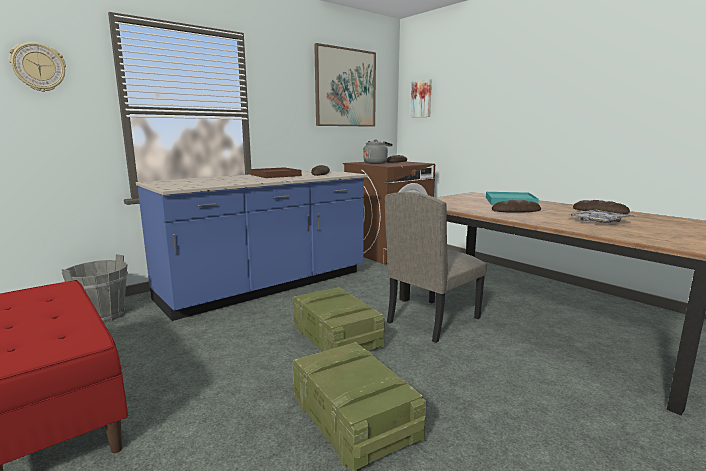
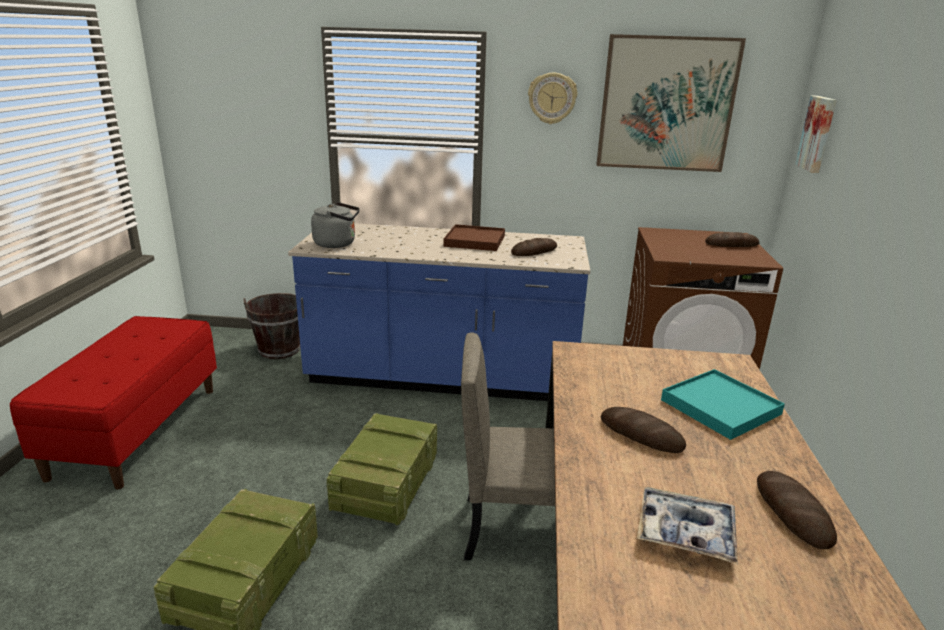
camera: 45 degrees right, 10 degrees up
wall clock [9,42,66,92] -> wall clock moved to [528,73,577,124]
grey bucket [62,254,128,323] -> brown bucket [243,293,300,359]
grey kettle [363,140,392,164] -> grey kettle moved to [311,202,360,248]

